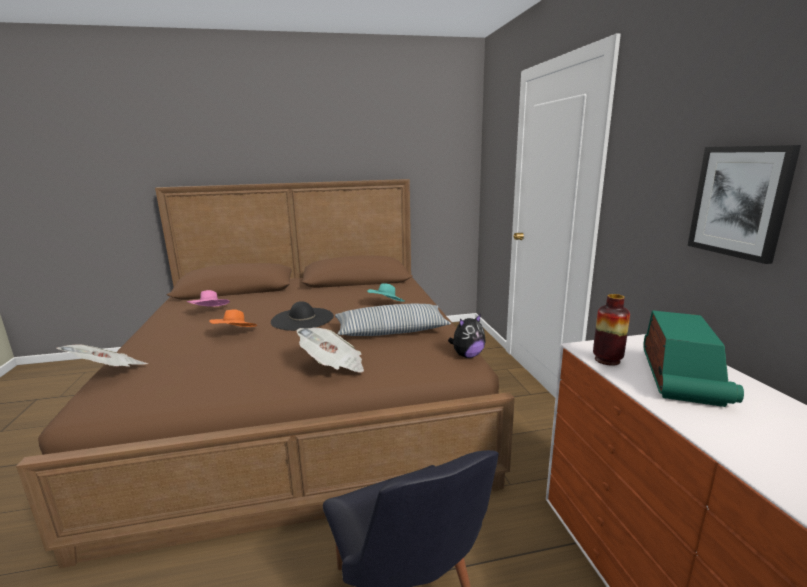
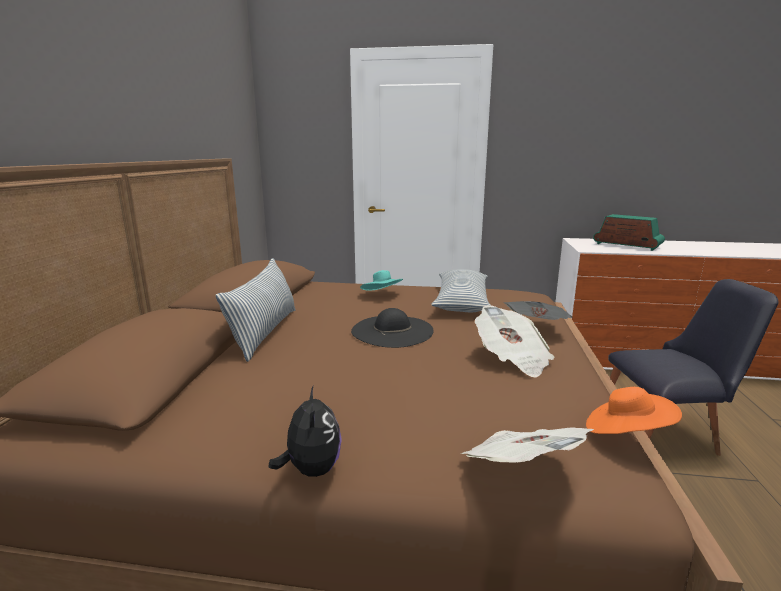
camera: 70 degrees left, 0 degrees up
pink hat [187,290,230,307] -> none
orange hat [209,309,258,327] -> orange hat moved to [586,387,682,434]
plush toy [448,314,486,358] -> plush toy moved to [269,387,342,477]
vase [593,294,630,366] -> none
picture [688,145,801,264] -> none
none -> pillow [216,258,295,362]
none -> newspaper [475,305,554,378]

